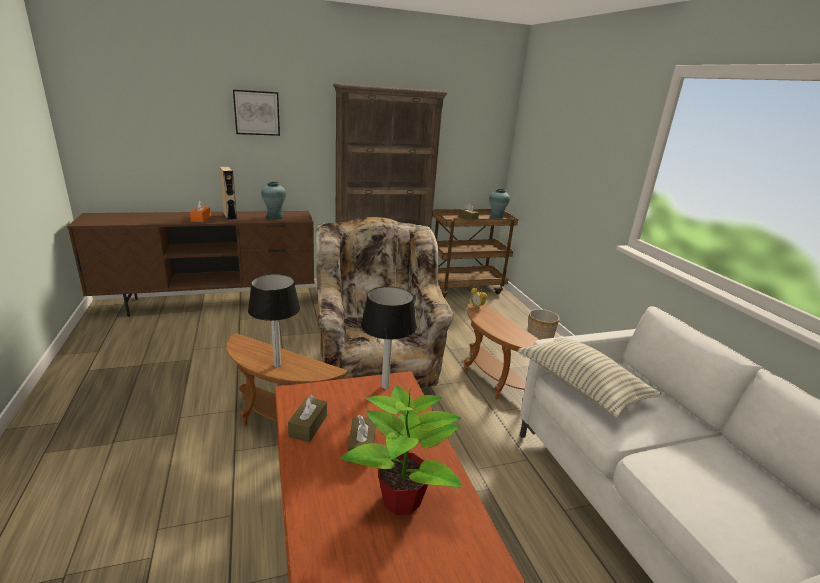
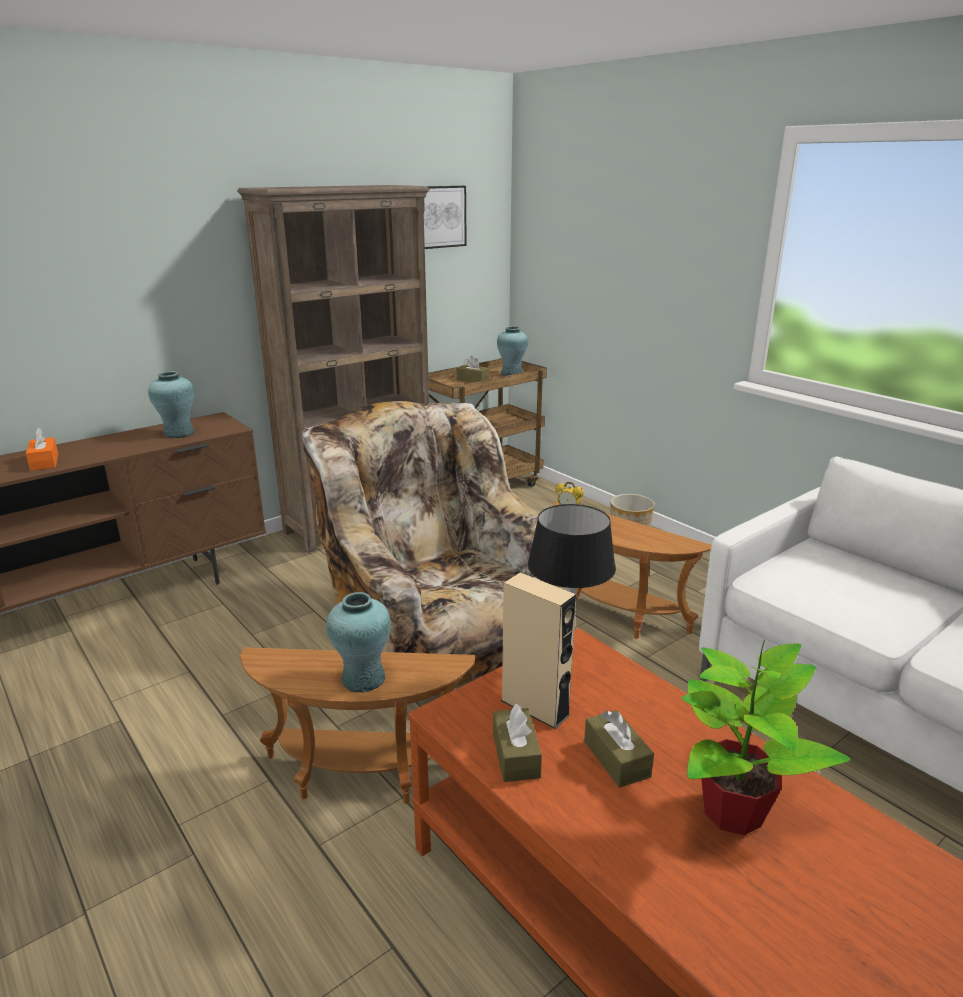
camera: 20 degrees left, 0 degrees up
beige speaker [219,167,237,220] -> beige speaker moved to [501,573,576,729]
picture [233,90,280,136] -> picture moved to [424,186,467,249]
table lamp [248,274,300,367] -> turquoise vase [326,592,391,693]
pillow [518,336,661,418] -> none

